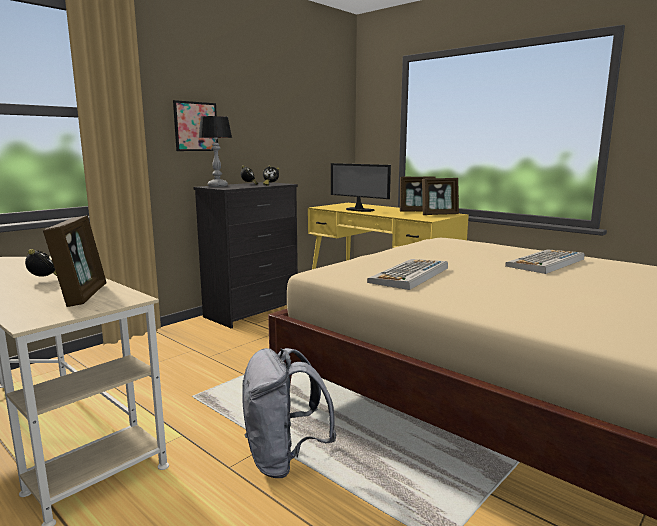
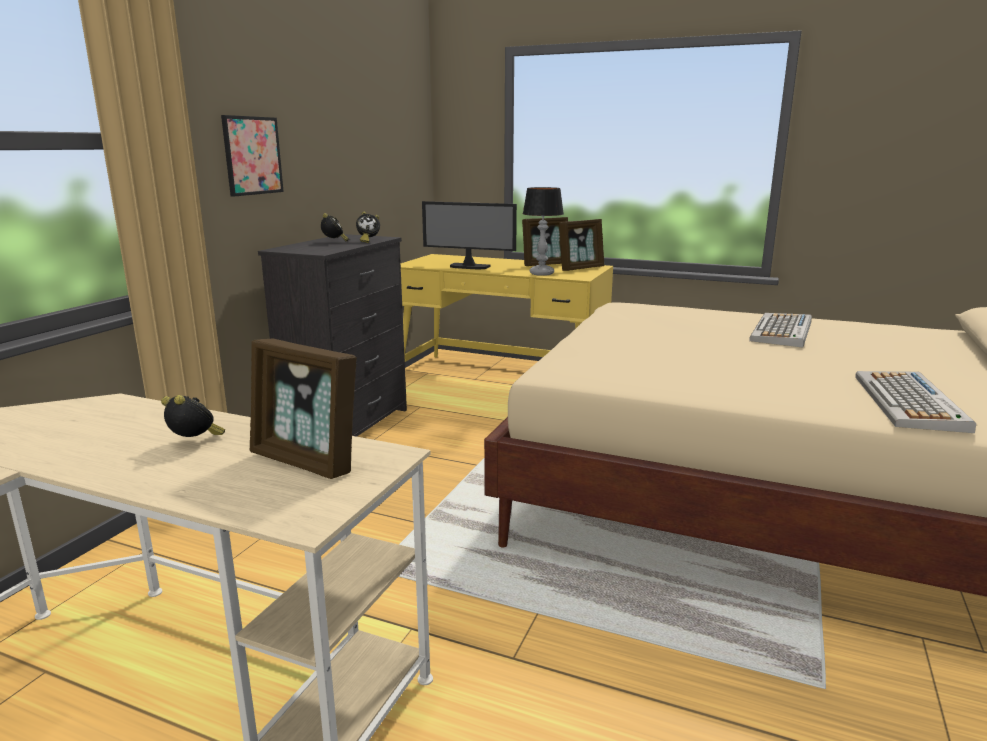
camera: 20 degrees left, 5 degrees up
picture frame [43,215,106,307] -> picture frame turned 150 degrees clockwise [249,338,357,479]
table lamp [198,116,232,187] -> table lamp moved to [523,187,564,276]
grey backpack [242,348,336,478] -> none
keyboard [367,259,448,290] -> keyboard moved to [855,371,976,433]

